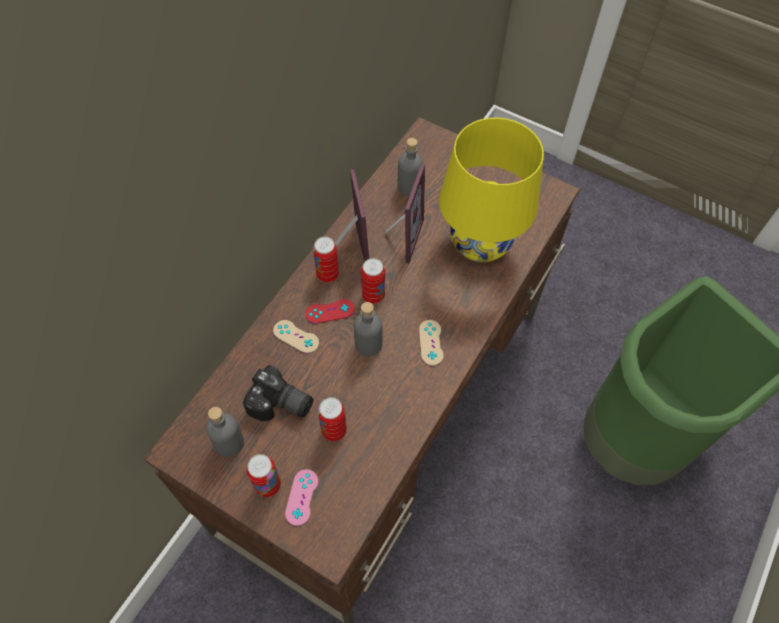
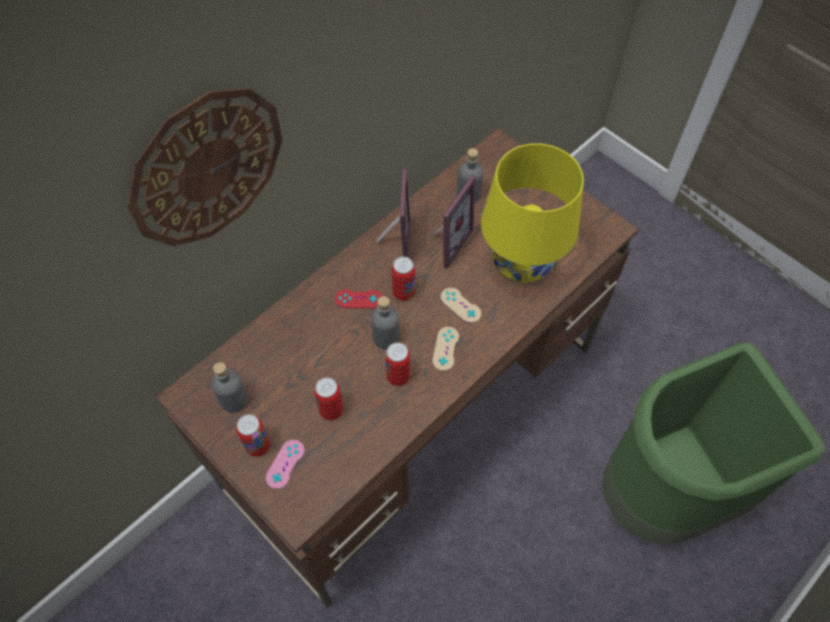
camera: 15 degrees right, 0 degrees up
camera [243,365,313,421] -> none
beige game controller [273,320,319,353] -> beige game controller moved to [441,288,482,323]
can [313,237,339,283] -> can moved to [385,342,410,386]
none -> wall clock [127,88,283,246]

